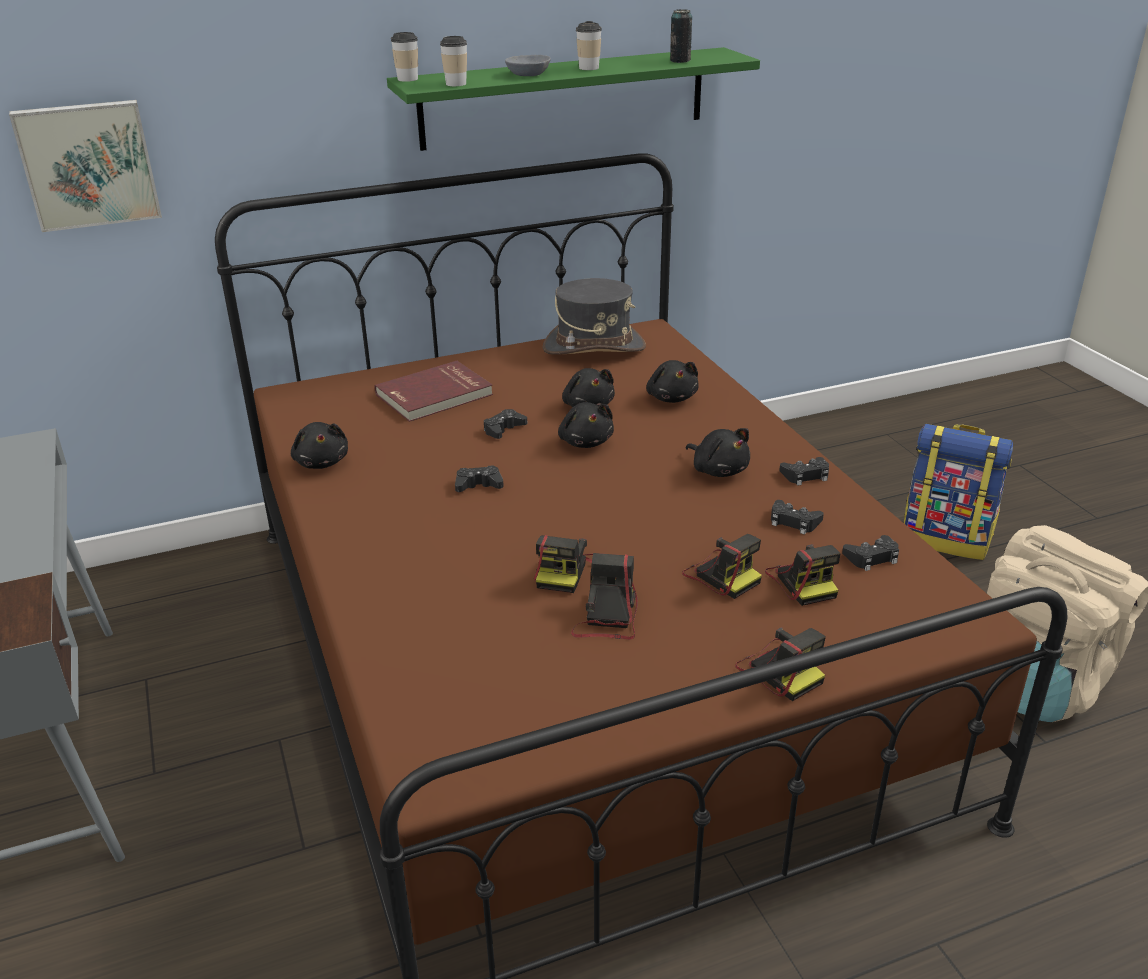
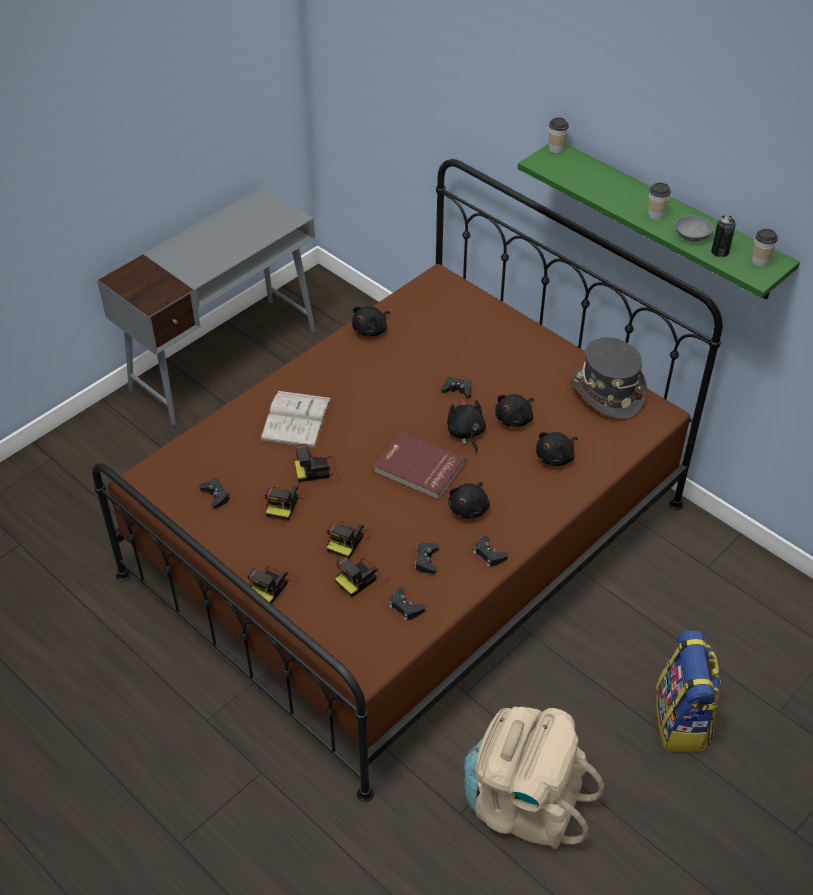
camera: 65 degrees right, 15 degrees up
picture [9,100,162,232] -> none
red book [374,361,493,422] -> red book moved to [374,432,466,500]
cup [440,36,467,86] -> cup moved to [752,229,778,267]
black game controller [455,465,504,492] -> black game controller moved to [200,479,231,509]
grey bowl [505,55,551,76] -> grey bowl moved to [675,215,714,242]
black plush toy [558,402,614,448] -> black plush toy turned 120 degrees clockwise [447,397,486,453]
camera [571,553,638,640] -> camera turned 120 degrees clockwise [265,484,308,521]
none -> white book [260,390,332,449]

